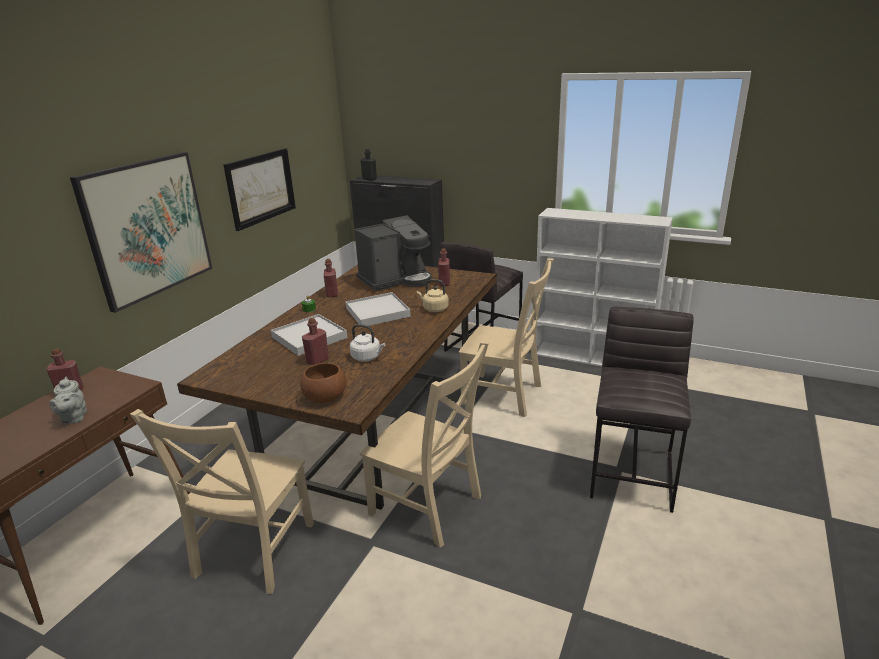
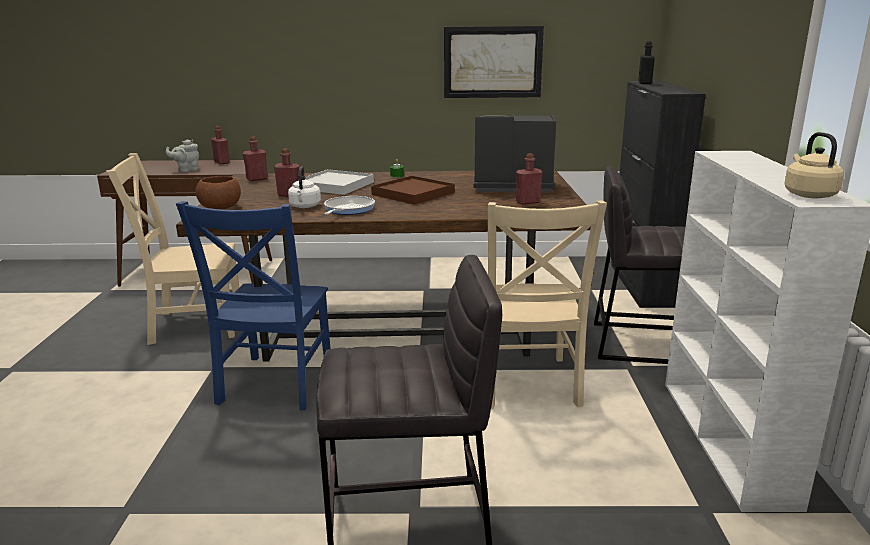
camera: 65 degrees right, 5 degrees down
picture [70,152,212,313] -> none
red bottle [324,259,338,297] -> red bottle moved to [243,137,268,181]
white tray [345,292,411,326] -> brown tray [371,176,455,205]
coffee machine [354,215,432,291] -> coffee machine turned 150 degrees clockwise [474,114,556,193]
beige chair [360,341,489,548] -> blue chair [176,201,331,411]
beige kettle [417,279,449,312] -> beige kettle moved to [784,132,844,198]
none -> frying pan [324,196,375,215]

